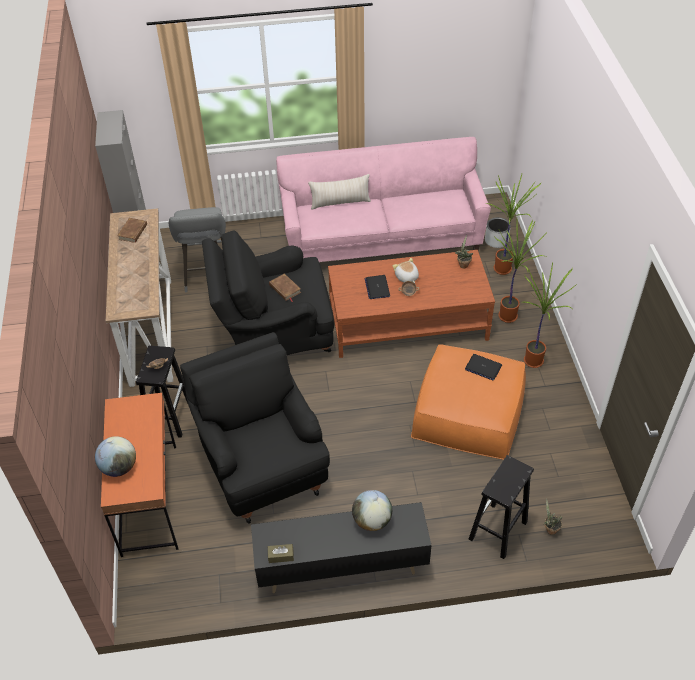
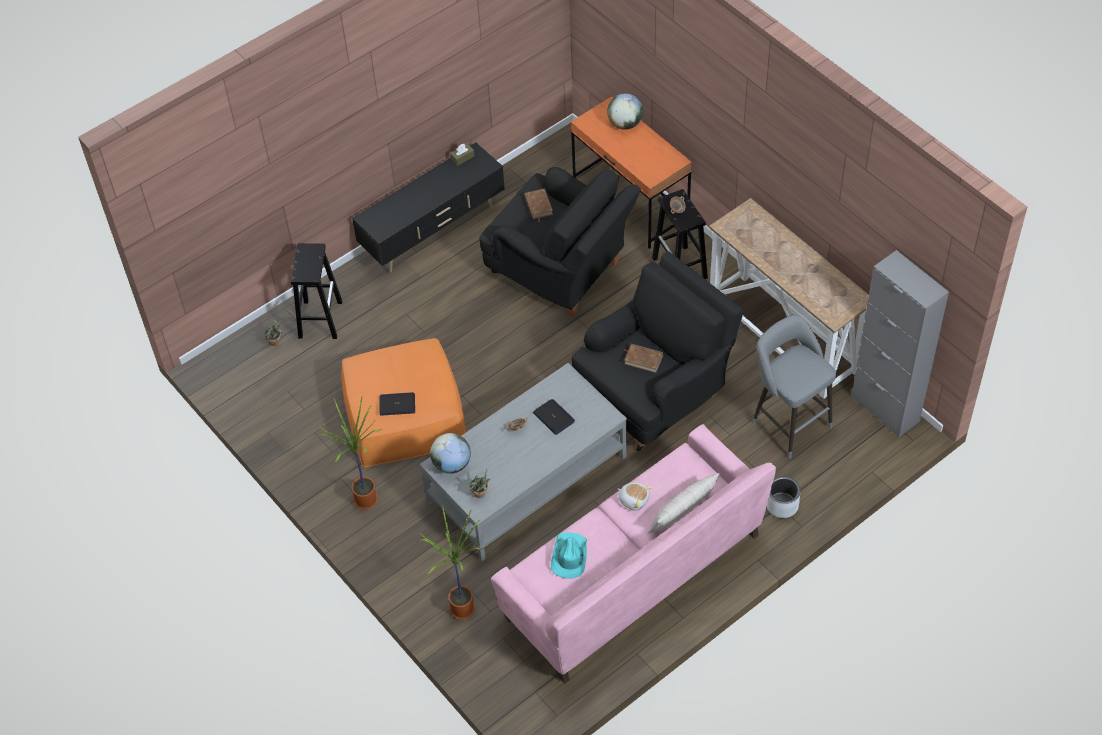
camera: 150 degrees right, 5 degrees up
brown book [117,218,147,243] -> brown book moved to [524,188,553,222]
brown coffee table [328,250,495,358] -> grey coffee table [420,363,627,561]
globe [352,490,392,531] -> globe moved to [430,433,471,474]
plush toy [393,258,419,283] -> plush toy moved to [618,482,652,511]
grey planter [485,217,511,248] -> grey planter moved to [767,476,801,518]
potted plant [494,220,546,323] -> none
none -> turquoise hat [551,532,587,579]

